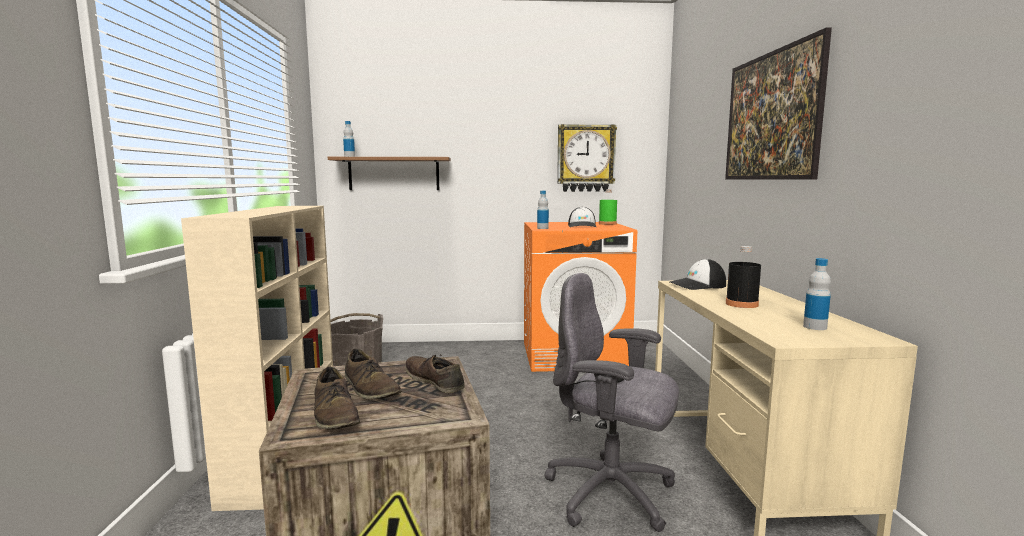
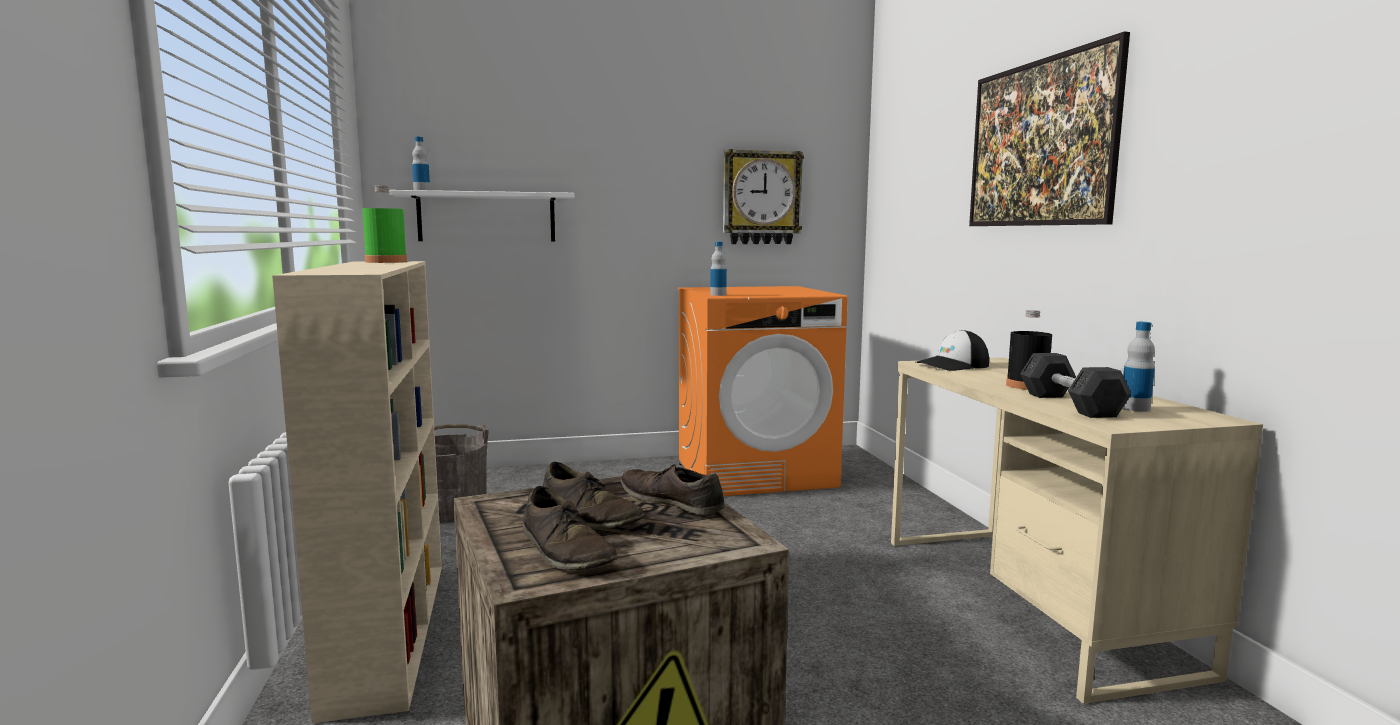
camera: 10 degrees left, 0 degrees up
brown shelf [328,157,451,190] -> white shelf [390,190,574,242]
grey office chair [544,273,679,532] -> none
cap [568,207,596,227] -> none
green bottle [599,190,617,225] -> green bottle moved to [363,185,407,263]
none -> grey dumbbell [1020,353,1131,418]

